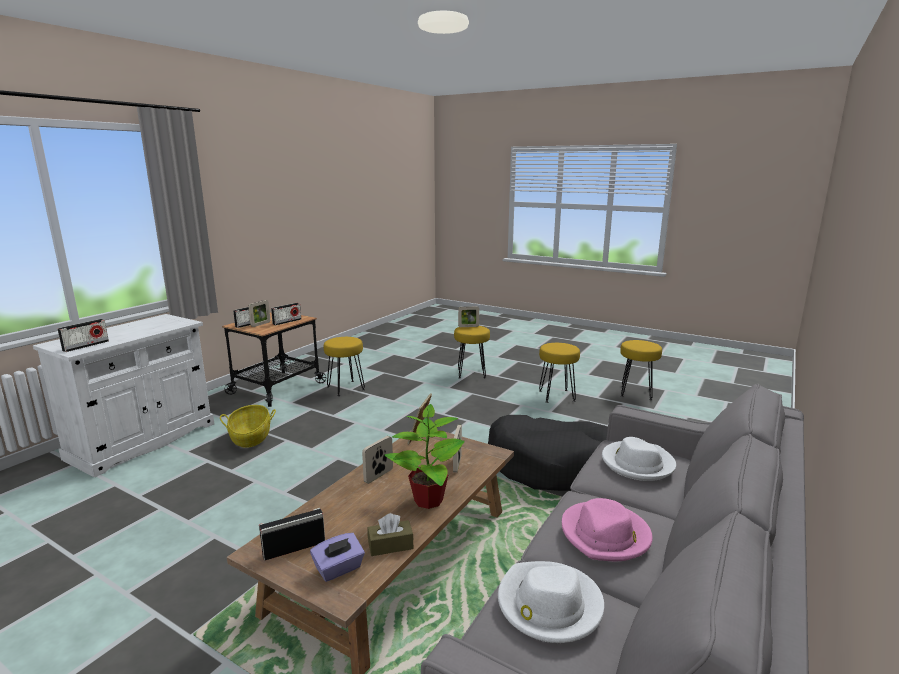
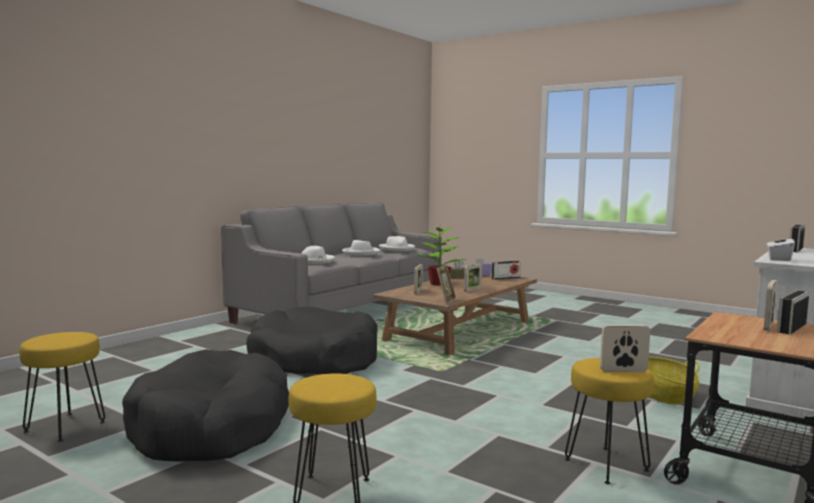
camera: 175 degrees left, 10 degrees down
radio [271,303,301,325] -> none
picture frame [458,306,479,327] -> picture frame moved to [600,325,650,372]
yellow stool [539,343,580,403] -> black dog bed [122,349,289,462]
pink hat [562,498,653,561] -> white hat [342,240,381,256]
none -> white tissue box [767,231,795,261]

